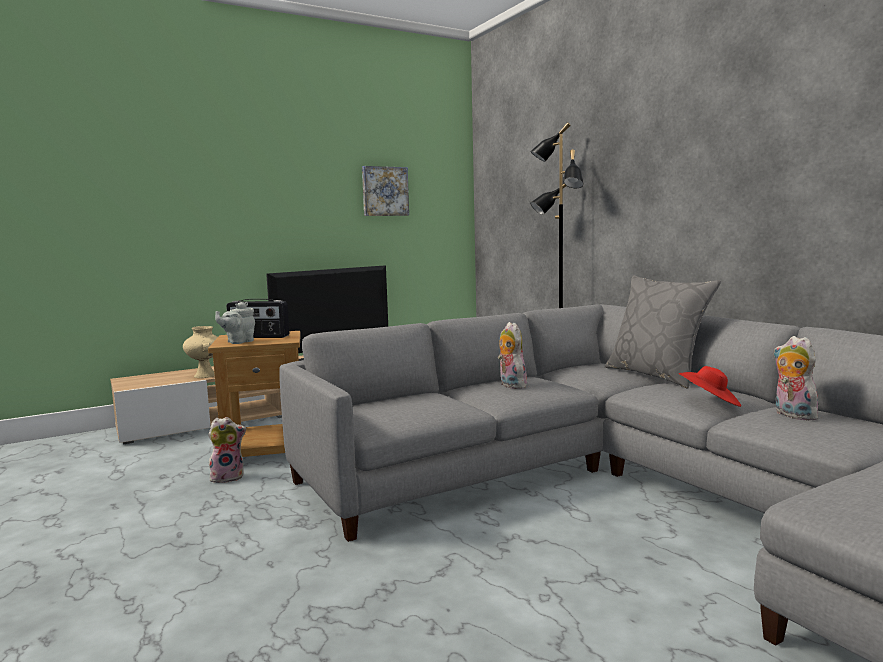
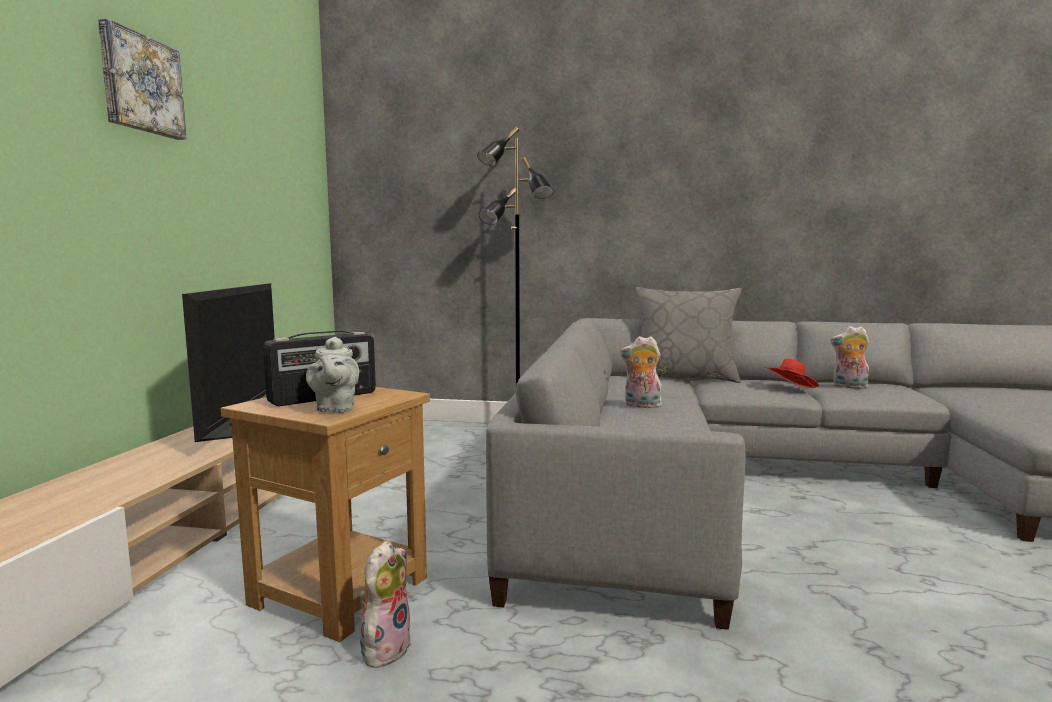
camera: 50 degrees left, 0 degrees up
beige vase [183,326,218,378] -> none
picture [362,166,409,216] -> picture moved to [98,18,187,140]

